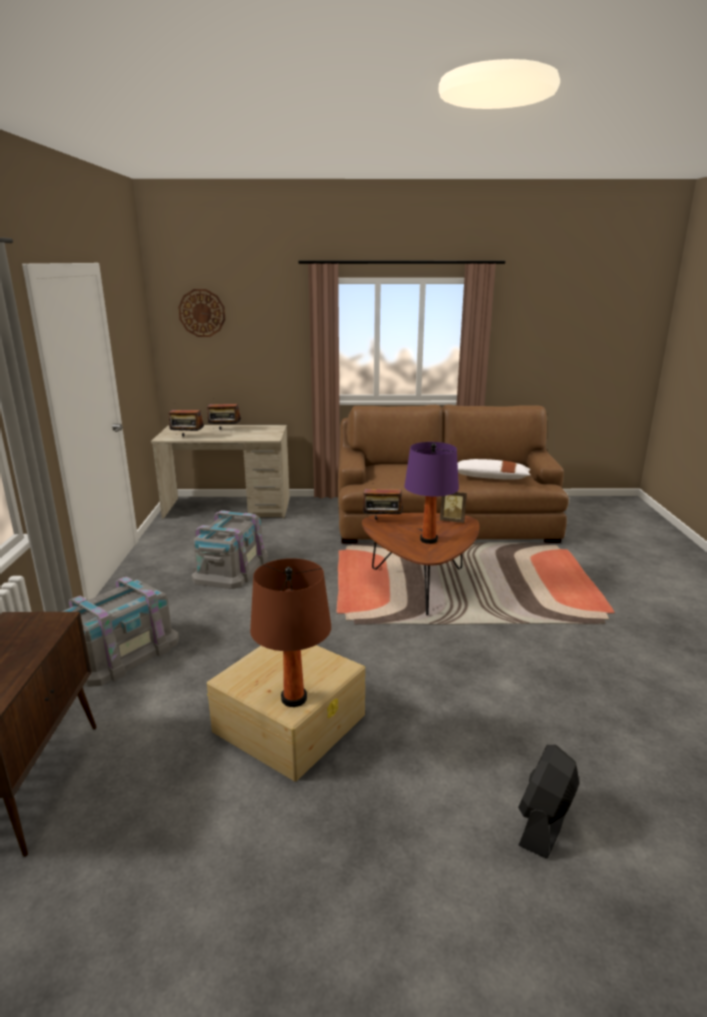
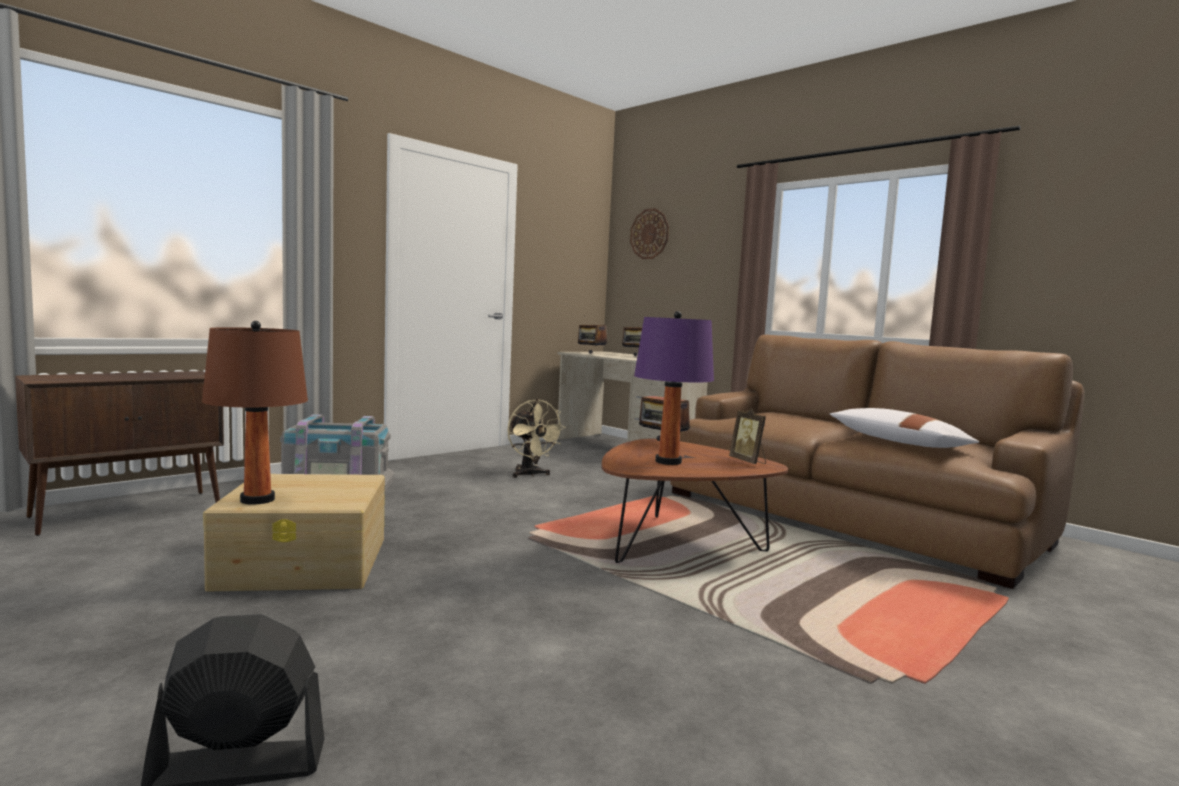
camera: 45 degrees right, 15 degrees down
grey storage box [191,510,268,589] -> beige fan [507,399,566,478]

